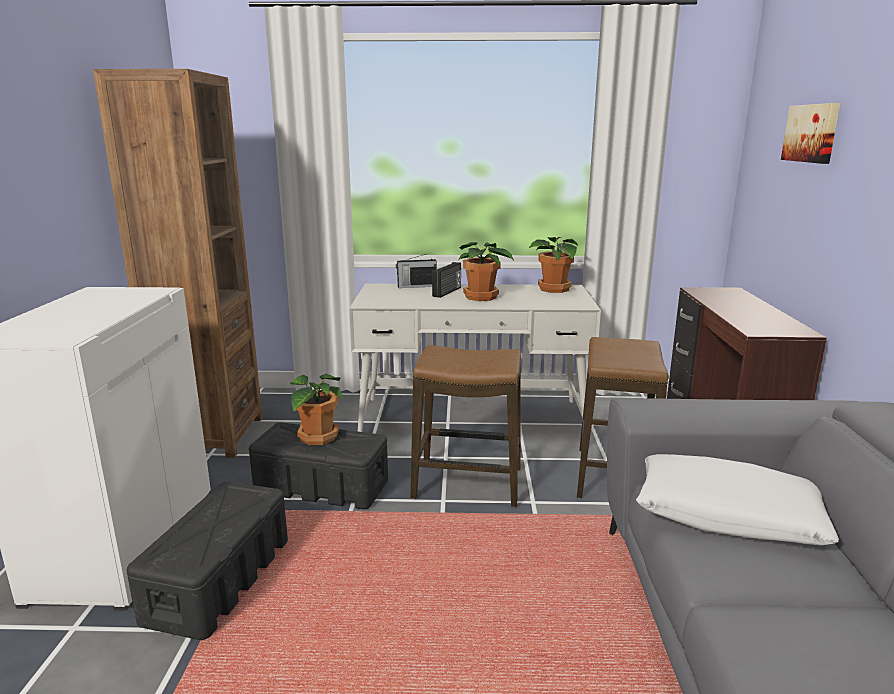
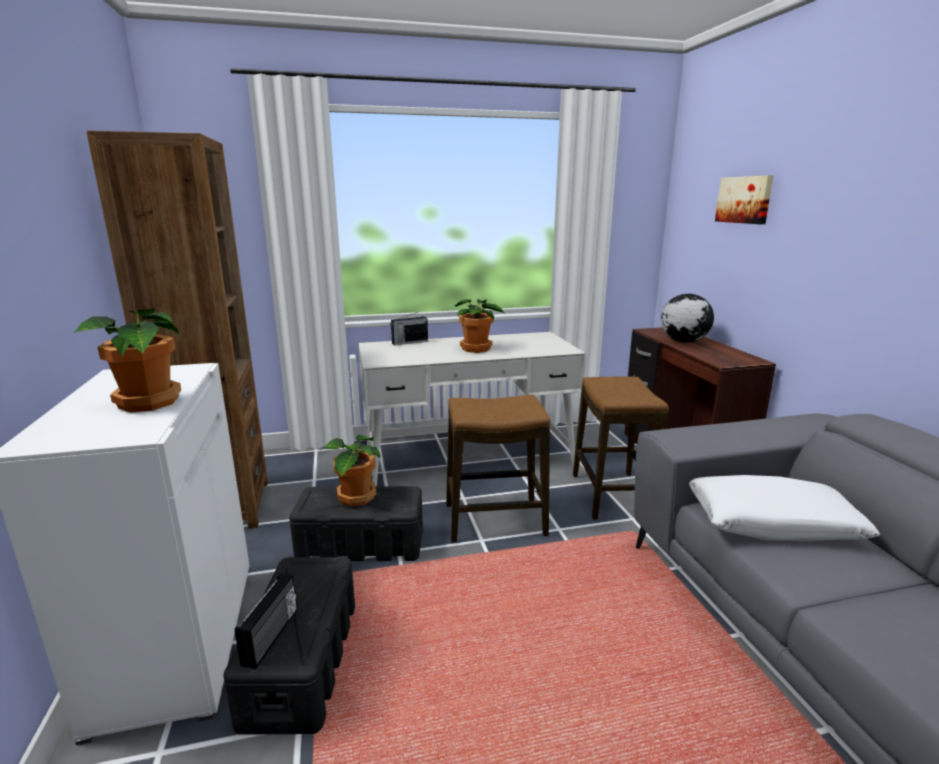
camera: 15 degrees left, 0 degrees up
radio [432,262,462,298] -> radio moved to [235,573,298,669]
potted plant [529,237,578,293] -> potted plant moved to [72,308,181,412]
none -> globe [661,294,714,342]

